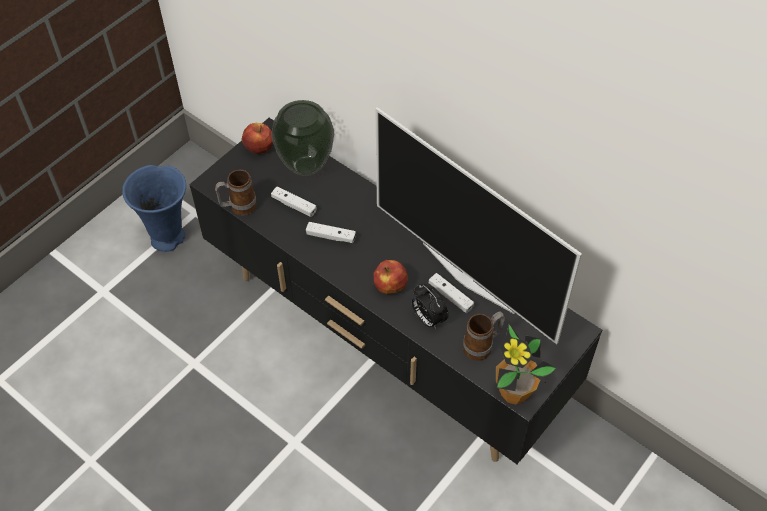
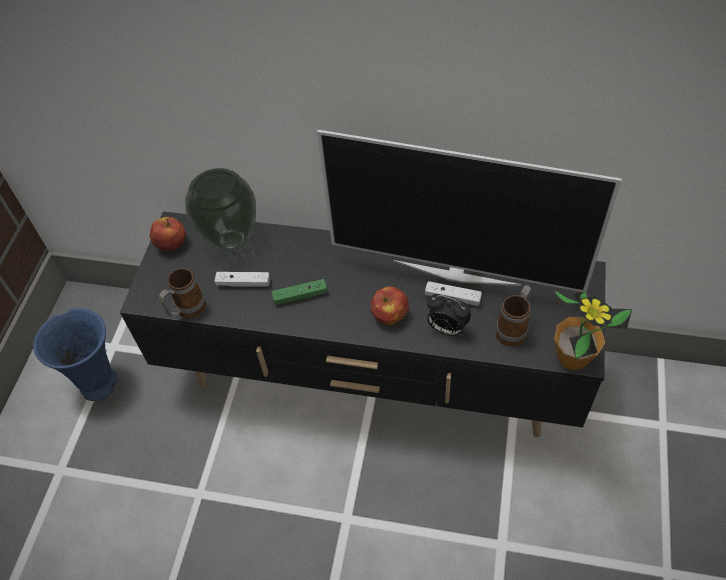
camera: 25 degrees left, 0 degrees up
white game controller [306,222,356,243] -> green game controller [272,279,327,305]

